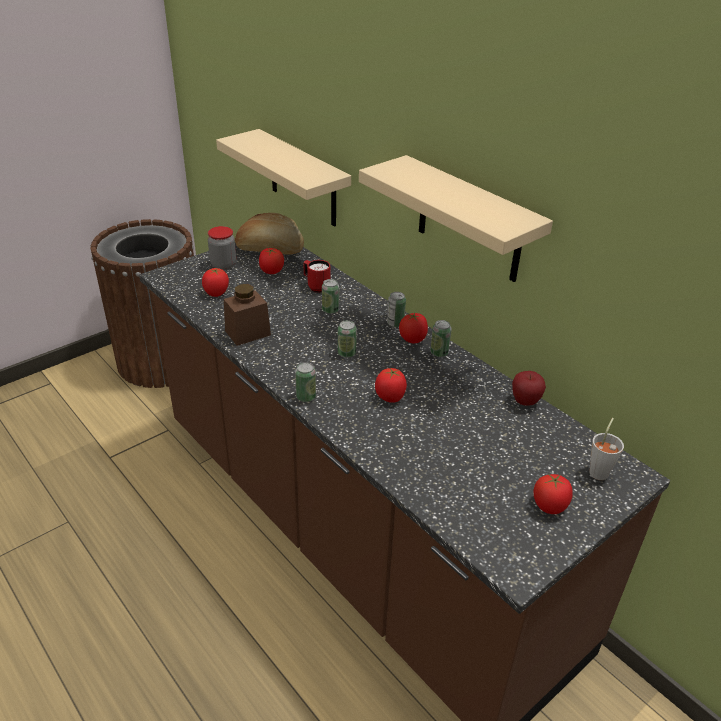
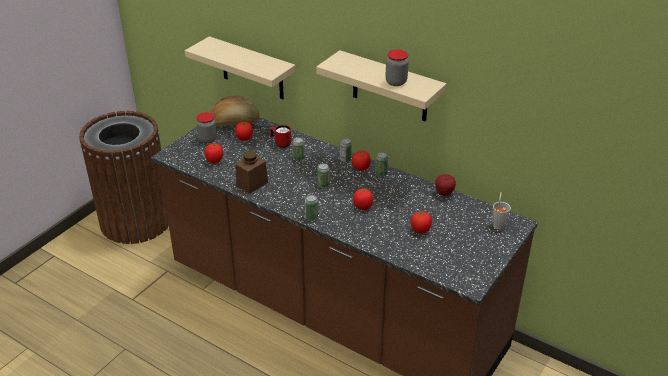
camera: 15 degrees left, 0 degrees up
tomato [534,473,573,514] -> tomato moved to [411,211,432,234]
none -> jar [385,49,409,86]

